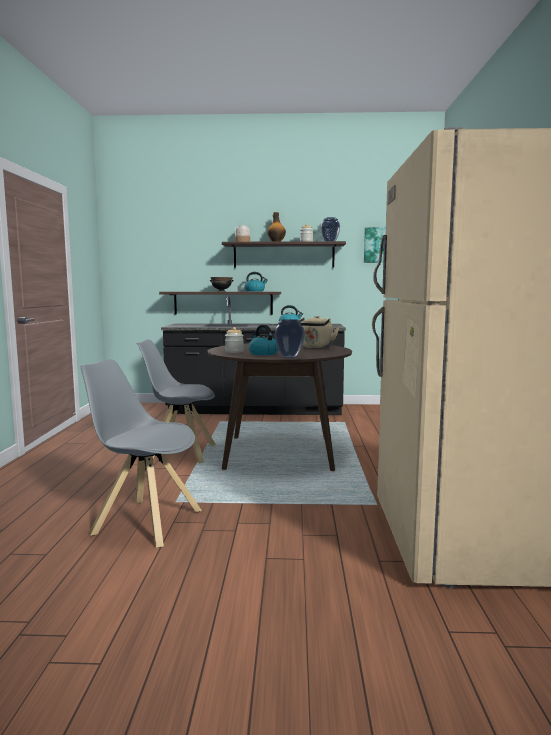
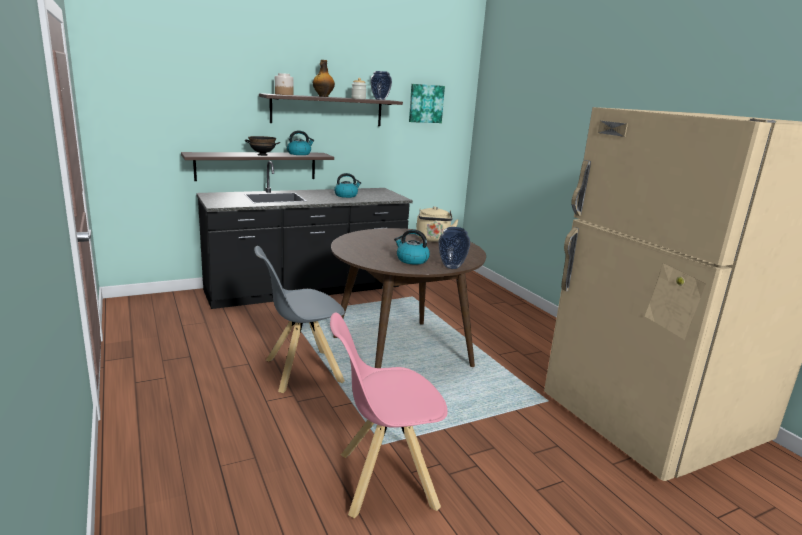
camera: 30 degrees left, 10 degrees up
grey chair [81,359,202,548] -> pink chair [330,312,448,519]
jar [225,327,244,353] -> none

